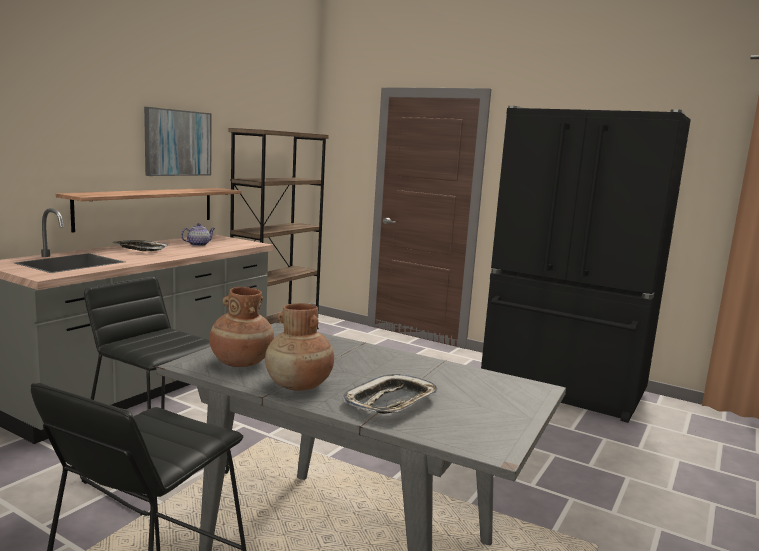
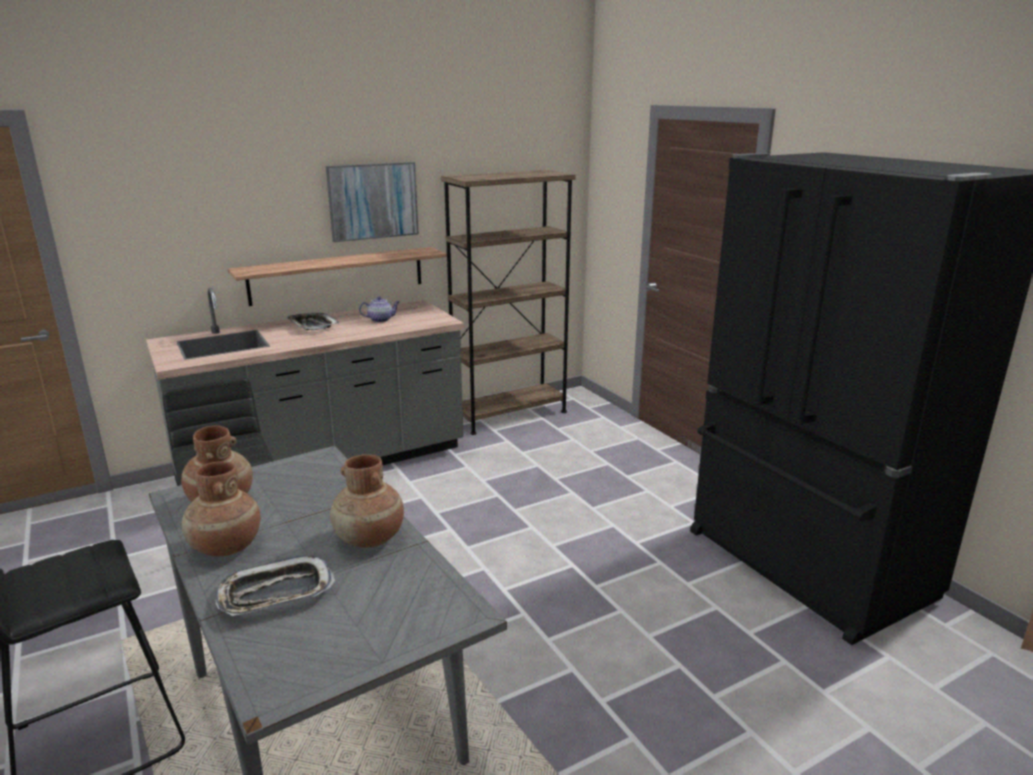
camera: 30 degrees right, 10 degrees up
none -> brown vase [330,454,404,548]

